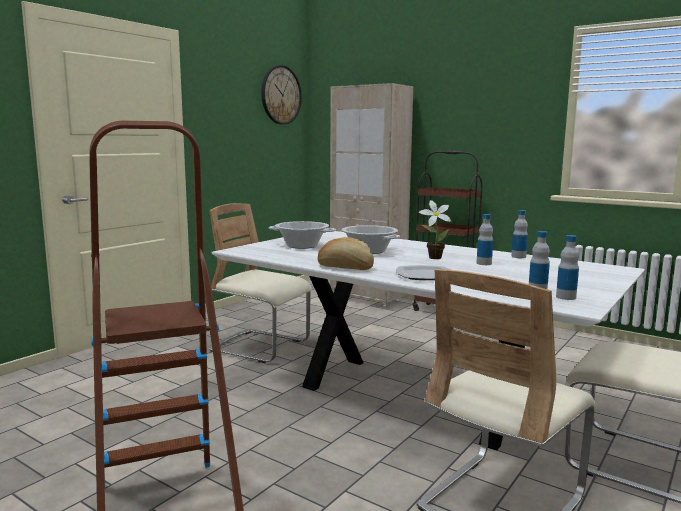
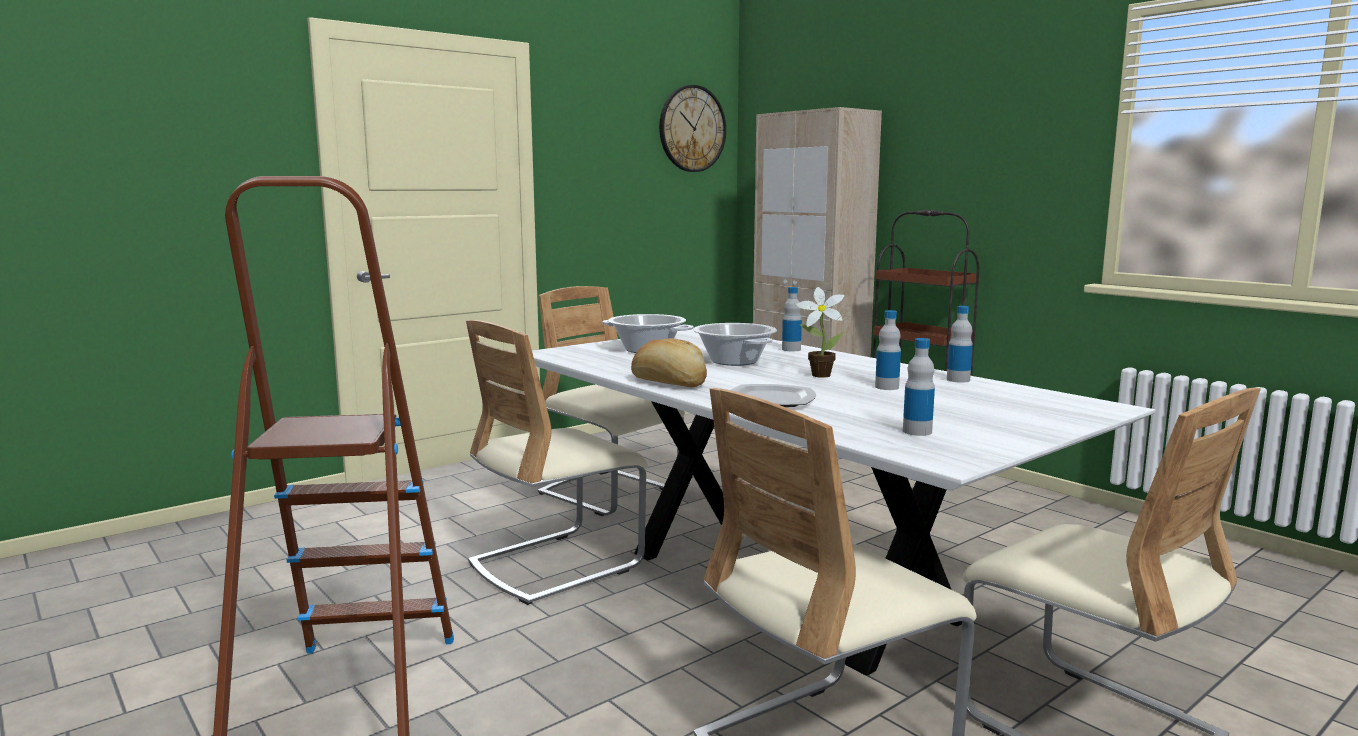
camera: 15 degrees right, 0 degrees up
bottle [556,235,579,300] -> bottle moved to [782,287,802,351]
none -> beige chair [466,320,648,605]

